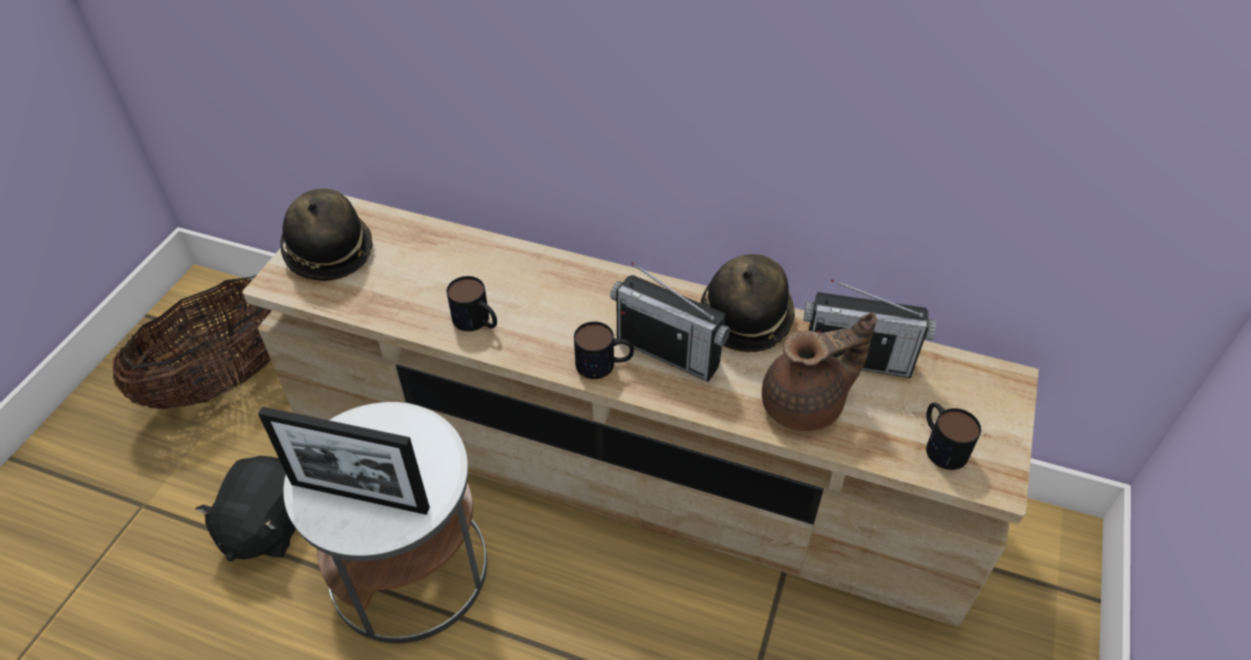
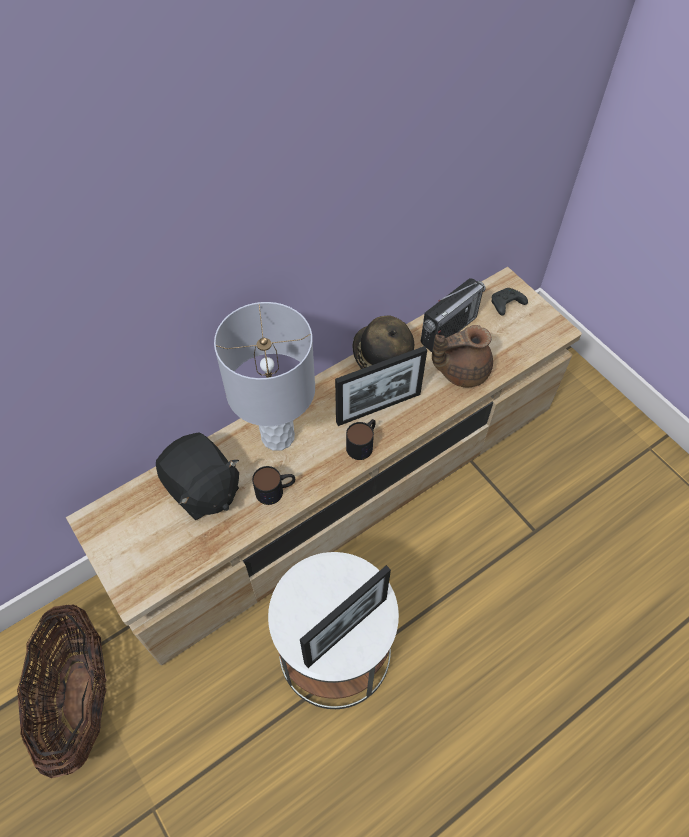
camera: 55 degrees left, 10 degrees up
black plush toy [196,456,296,561] -> black plush toy moved to [156,432,239,520]
hat [280,188,372,281] -> none
radio [610,262,730,382] -> picture frame [335,346,427,426]
brown teapot [762,312,877,431] -> brown teapot turned 120 degrees counterclockwise [432,325,493,387]
mug [926,403,981,470] -> none
none -> grey table lamp [214,302,315,451]
none -> black game controller [491,288,528,316]

